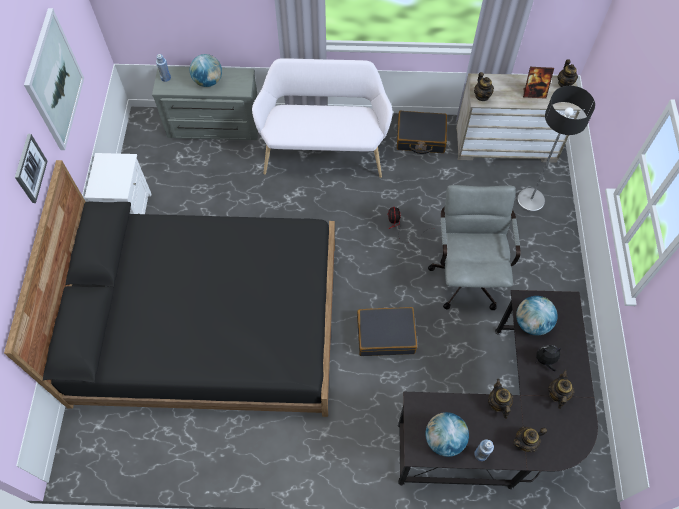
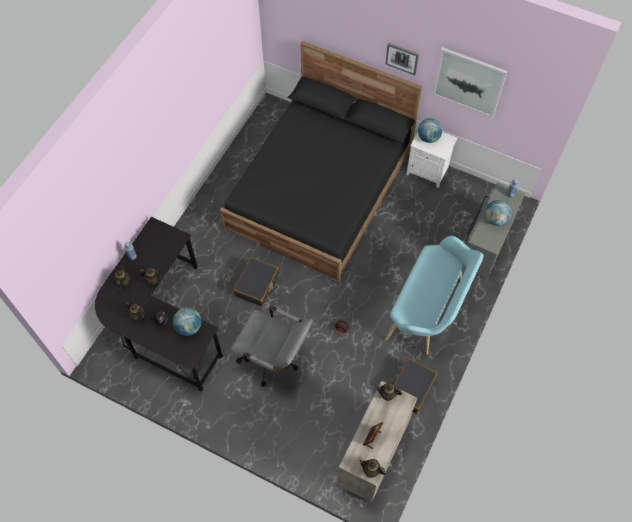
camera: 115 degrees right, 0 degrees up
white bench [252,58,393,178] -> turquoise bench [385,236,484,355]
globe [425,412,469,457] -> globe moved to [418,118,442,143]
floor lamp [517,86,595,212] -> none

